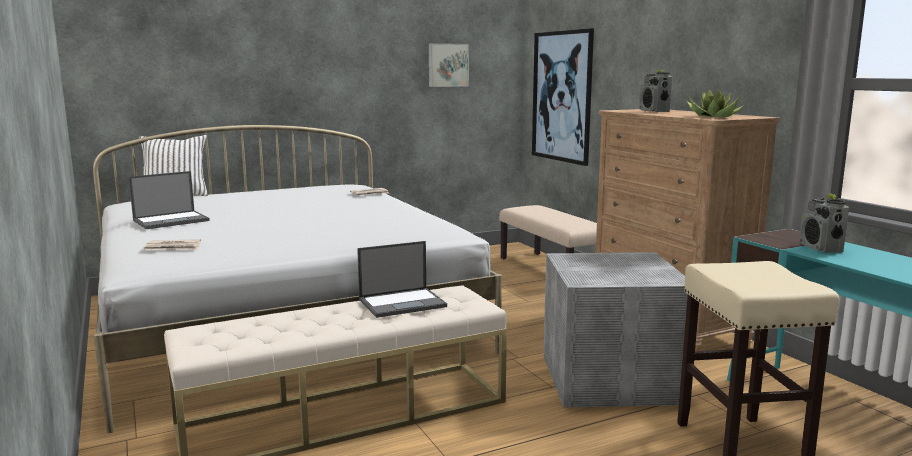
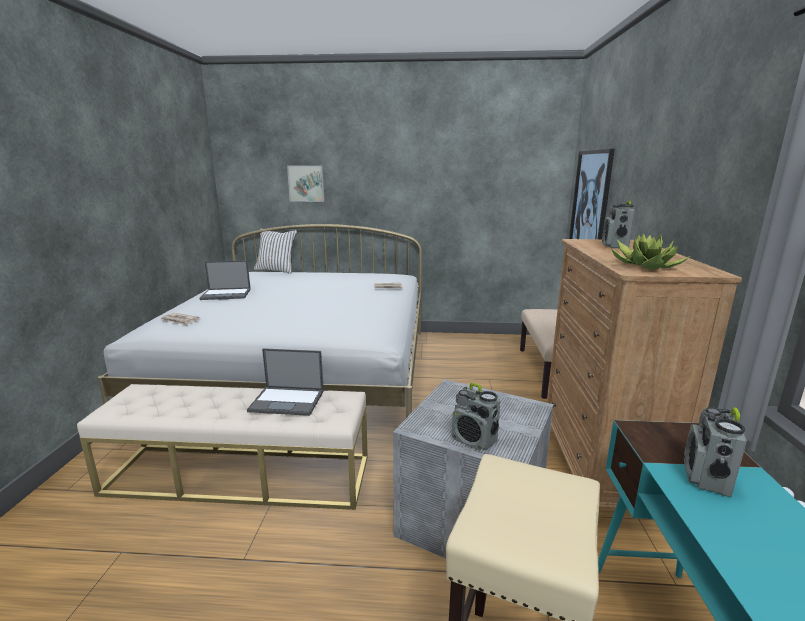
camera: 30 degrees right, 5 degrees up
picture [429,43,469,87] -> picture moved to [287,165,325,202]
none -> radio [452,382,500,451]

